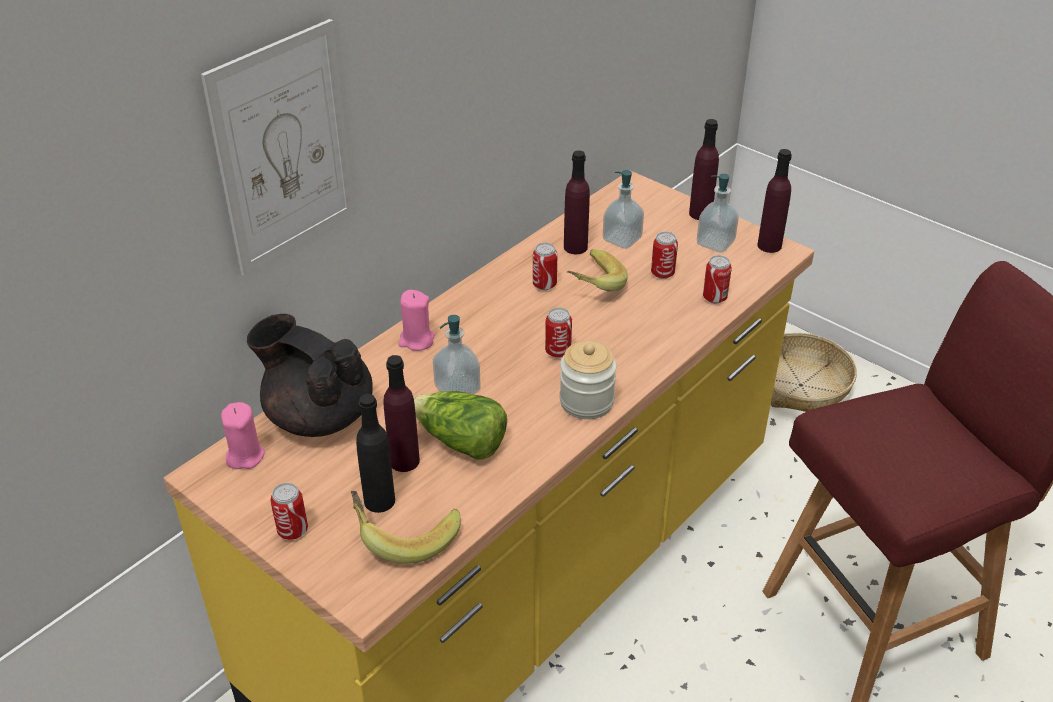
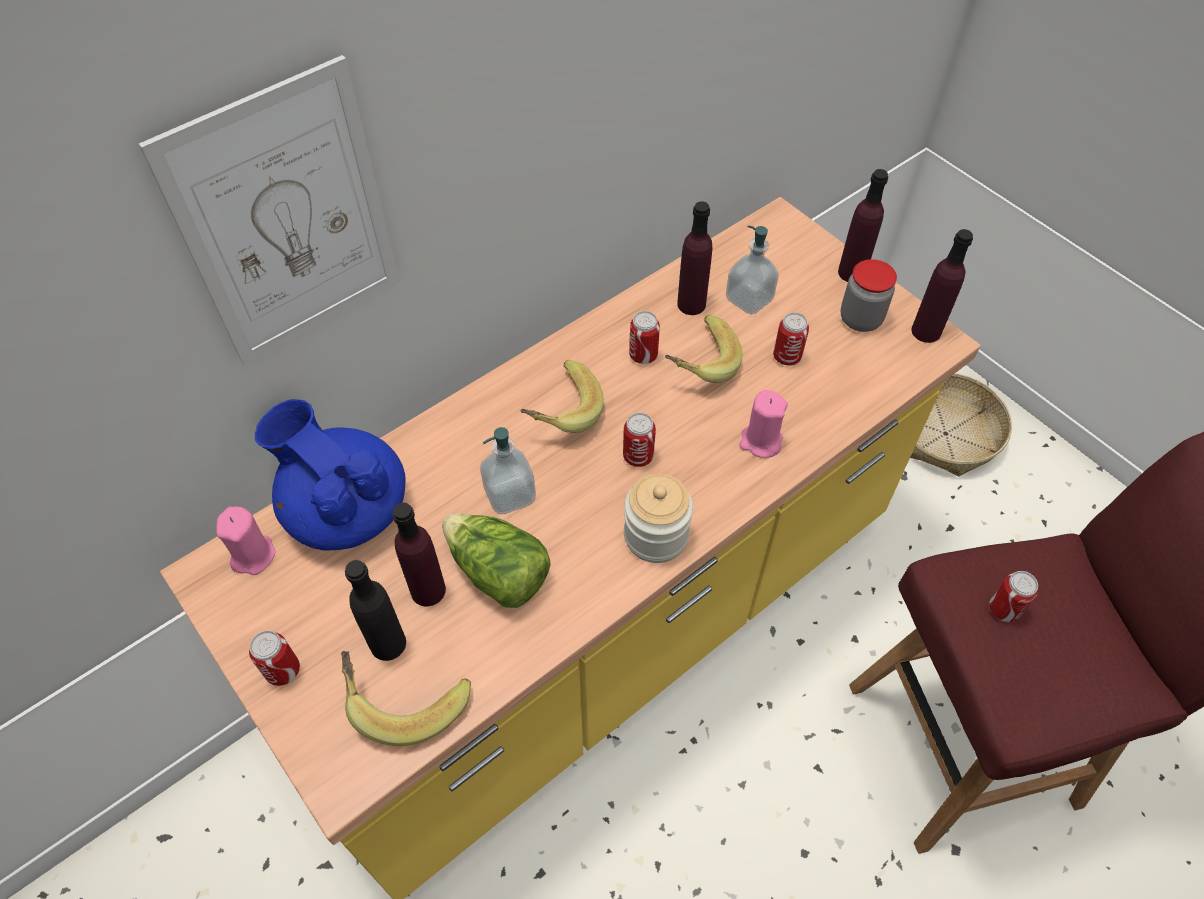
camera: 10 degrees right, 15 degrees up
black teapot [247,314,373,437] -> blue teapot [255,399,406,550]
pink candle [398,290,435,351] -> pink candle moved to [739,390,788,458]
soap dispenser [697,174,739,253] -> jar [841,259,897,332]
can [703,255,732,303] -> can moved to [989,571,1038,622]
none -> banana [521,360,604,433]

